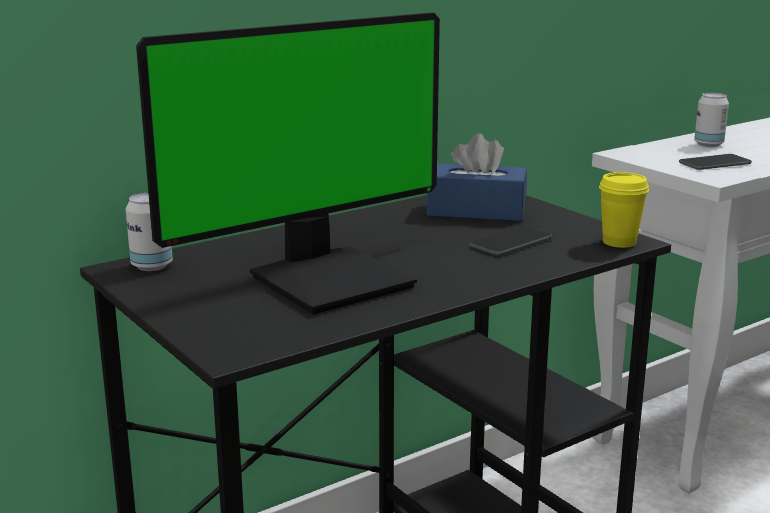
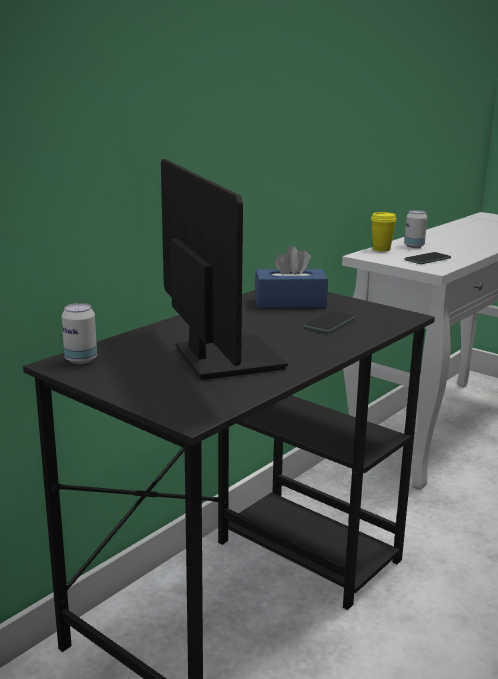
camera: 15 degrees left, 0 degrees up
monitor [136,12,440,315] -> monitor turned 60 degrees counterclockwise [161,159,288,380]
yellow cup [599,172,649,248] -> yellow cup moved to [371,212,397,252]

